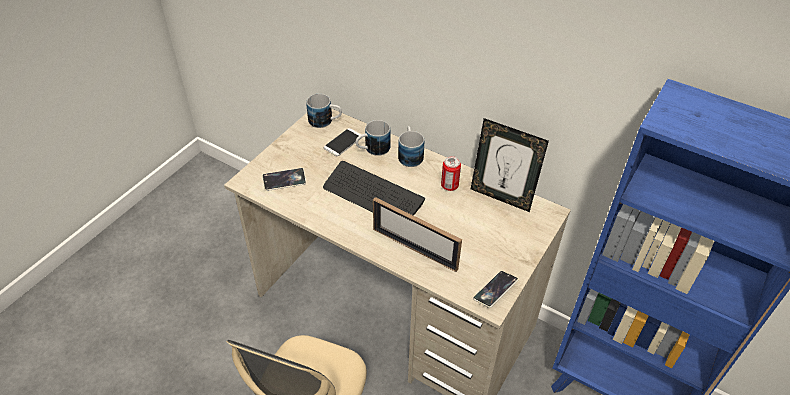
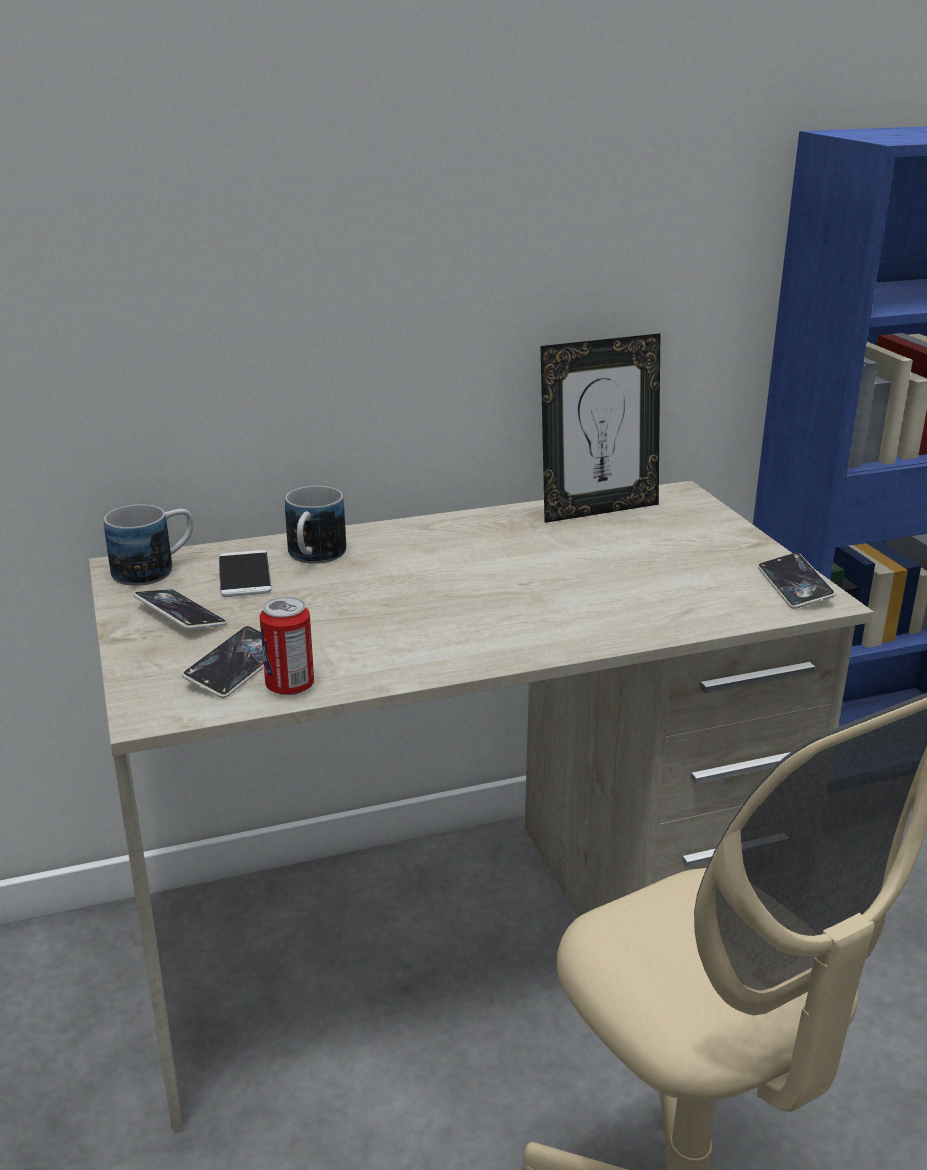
camera: 50 degrees left, 20 degrees down
keyboard [323,161,425,216] -> none
picture frame [373,197,462,272] -> none
mug [398,126,424,167] -> none
can [441,156,461,191] -> can moved to [260,597,314,695]
none -> phone [133,589,227,629]

